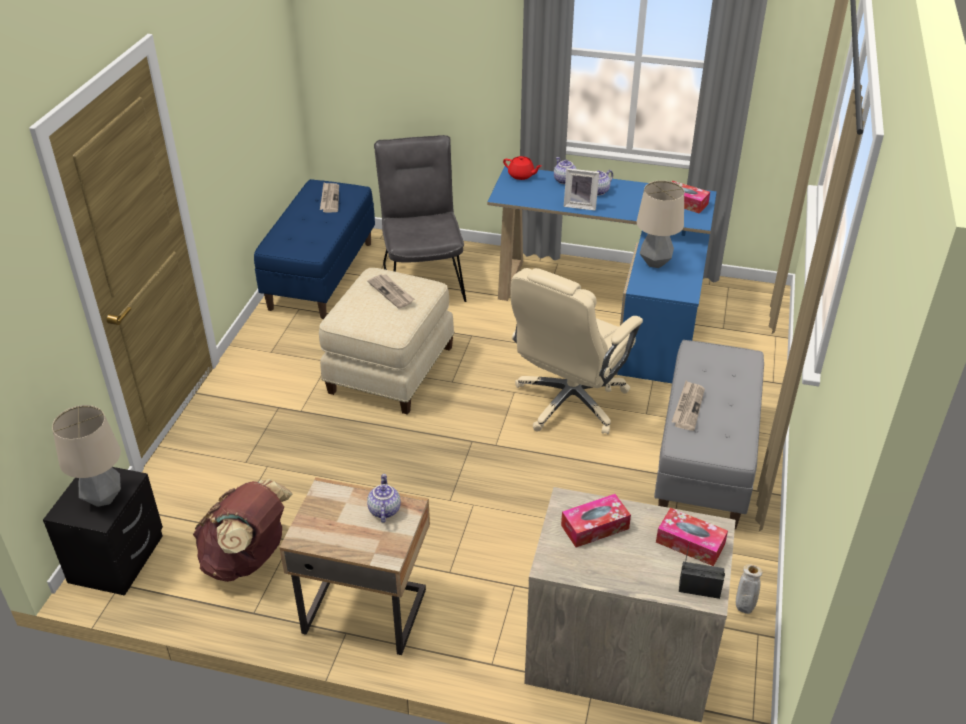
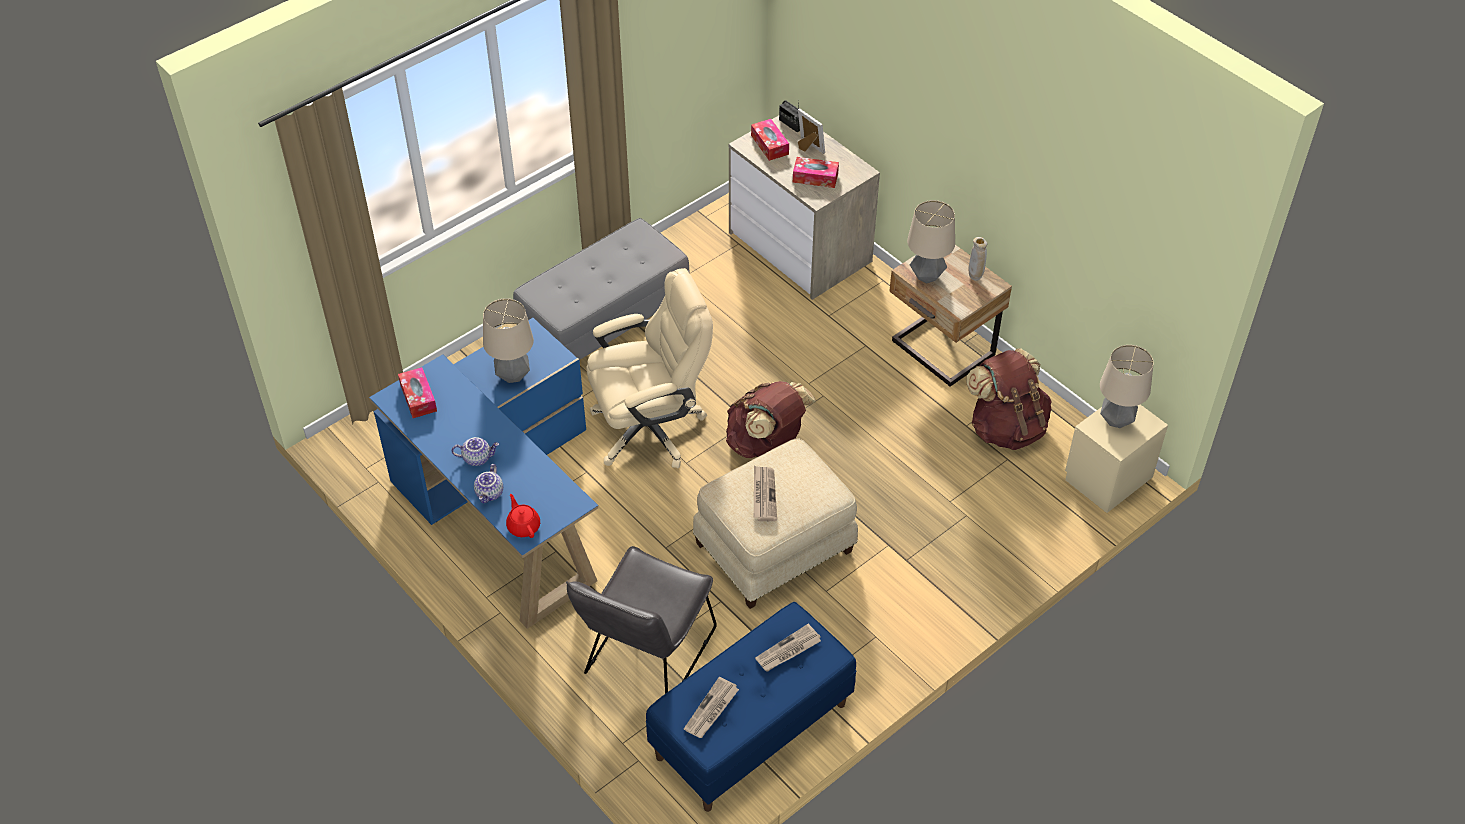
camera: 145 degrees left, 10 degrees up
black nightstand [43,467,163,596] -> beige nightstand [1065,404,1168,513]
teapot [367,474,401,523] -> table lamp [907,200,955,283]
picture frame [563,168,599,211] -> picture frame moved to [798,108,825,154]
newspaper [671,381,705,431] -> newspaper moved to [755,624,821,672]
beige vase [736,564,762,614] -> beige vase moved to [969,237,987,281]
none -> brown backpack [726,381,816,458]

